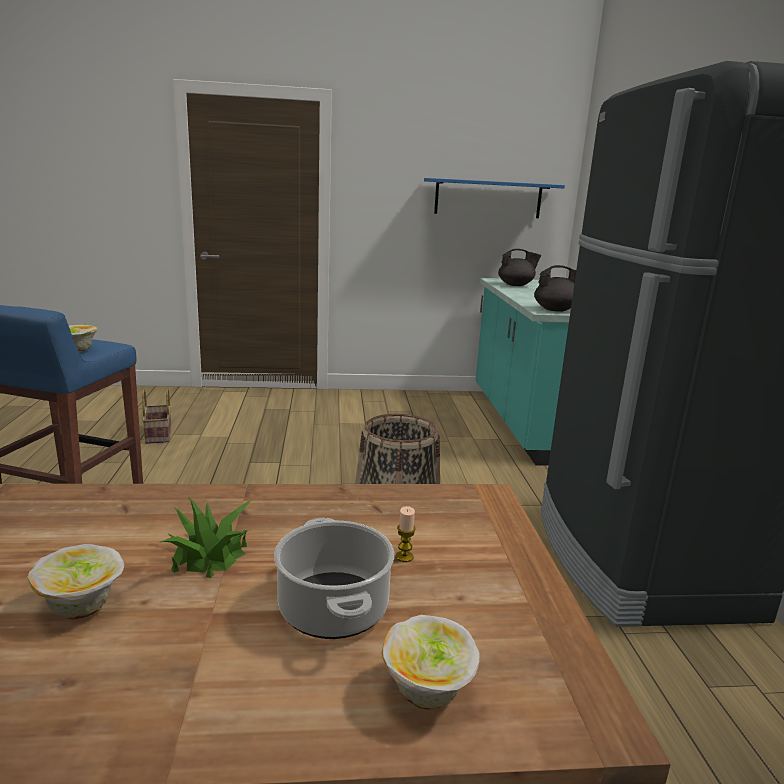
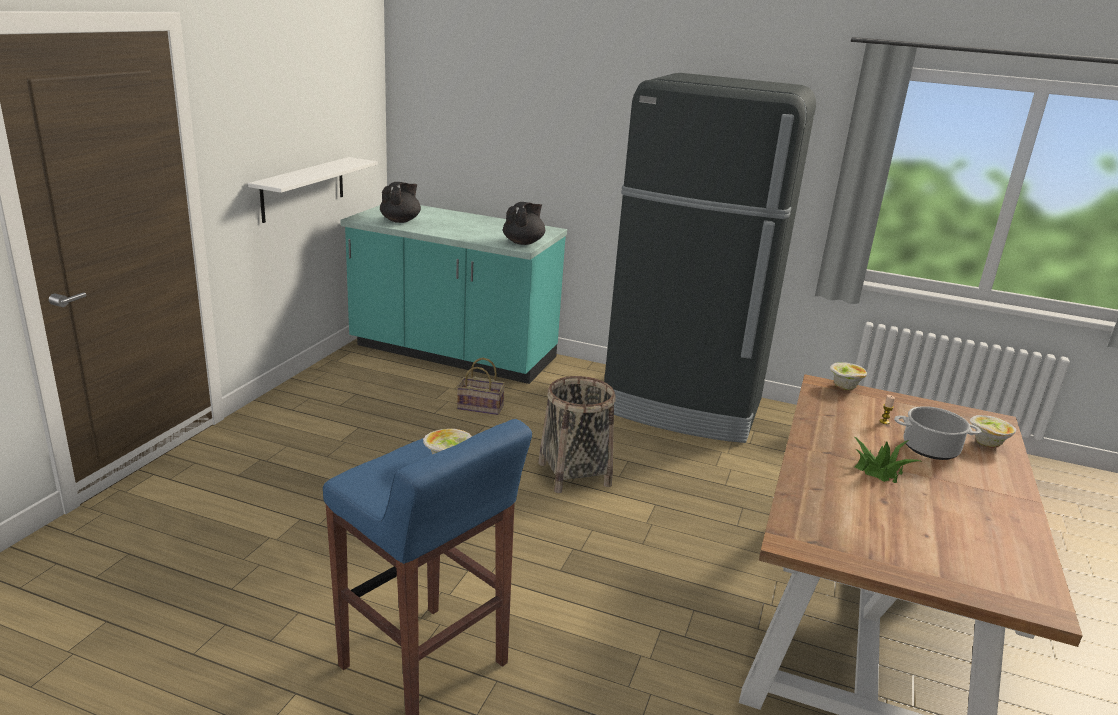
camera: 65 degrees left, 5 degrees up
bowl [27,544,124,619] -> bowl moved to [830,362,867,390]
basket [142,388,171,444] -> basket moved to [457,358,505,415]
blue shelf [424,178,565,218] -> none
none -> white shelf [248,157,378,223]

